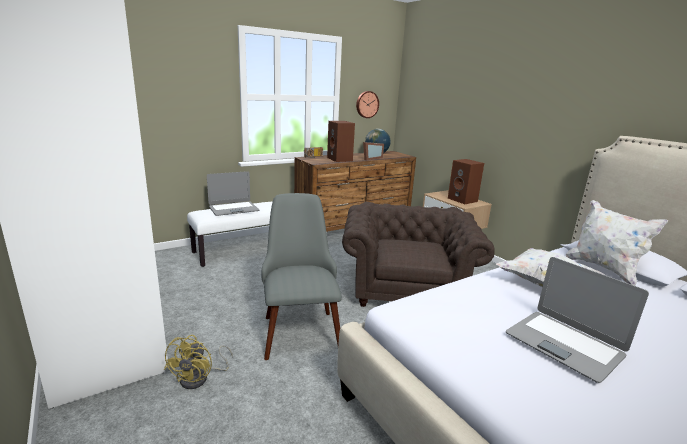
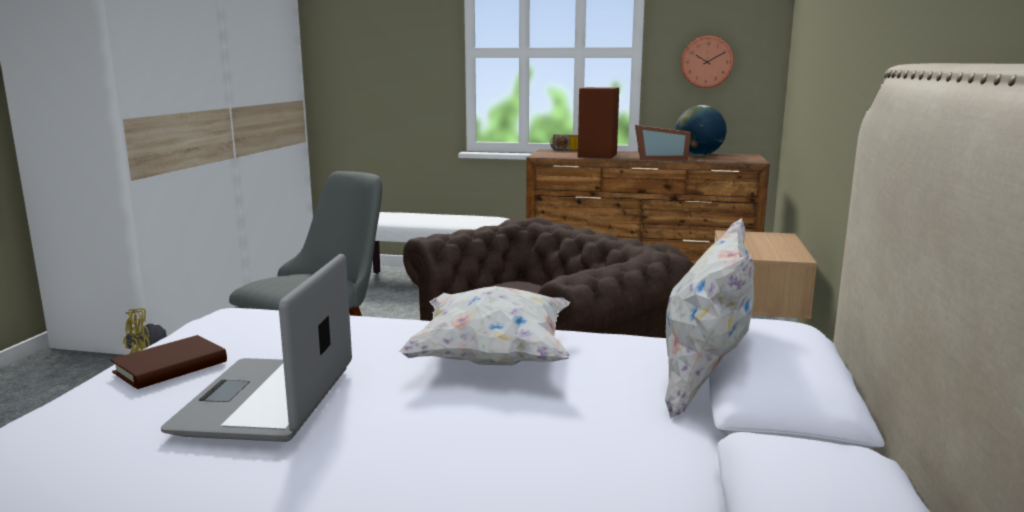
camera: 45 degrees right, 5 degrees down
laptop [207,171,259,216] -> none
brown speaker [448,159,484,204] -> none
none -> brown book [110,335,227,389]

